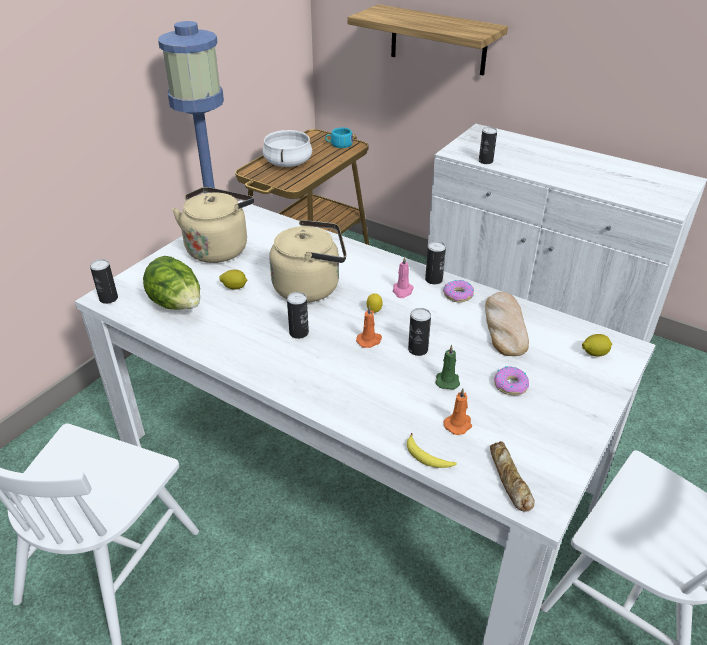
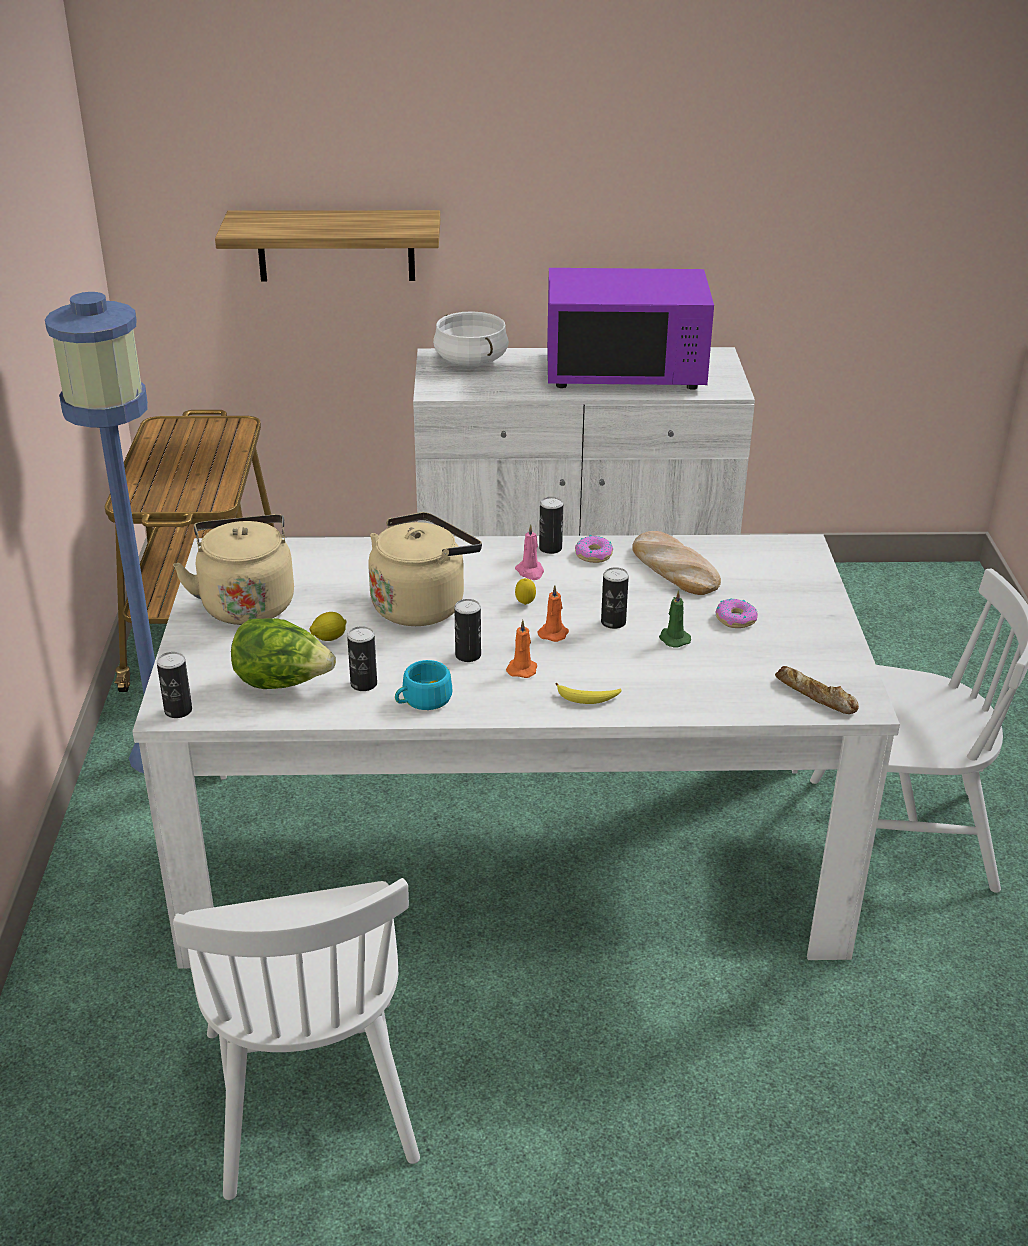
camera: 35 degrees left, 5 degrees down
white cooking pot [263,130,312,167] -> white cooking pot moved to [433,311,509,366]
turquoise cup [325,127,353,148] -> turquoise cup moved to [395,660,452,710]
banana [407,433,457,468] -> banana moved to [556,683,622,704]
orange candle [443,389,472,435] -> orange candle moved to [506,620,537,678]
can [479,127,497,164] -> can moved to [347,626,377,691]
lemon [582,334,612,357] -> none
none -> purple microwave [547,268,714,390]

